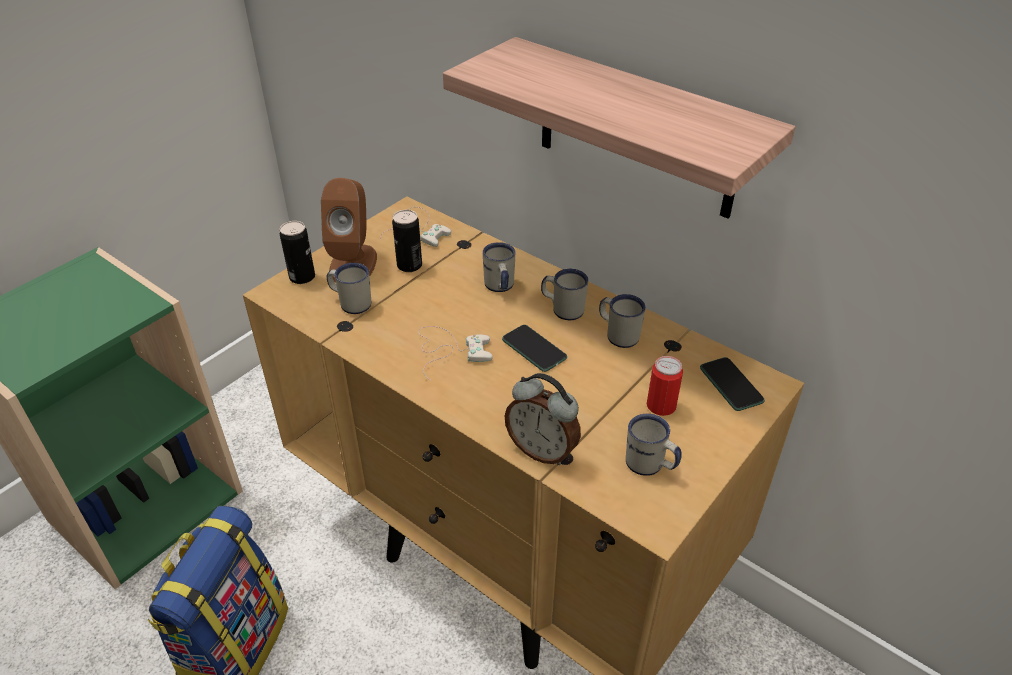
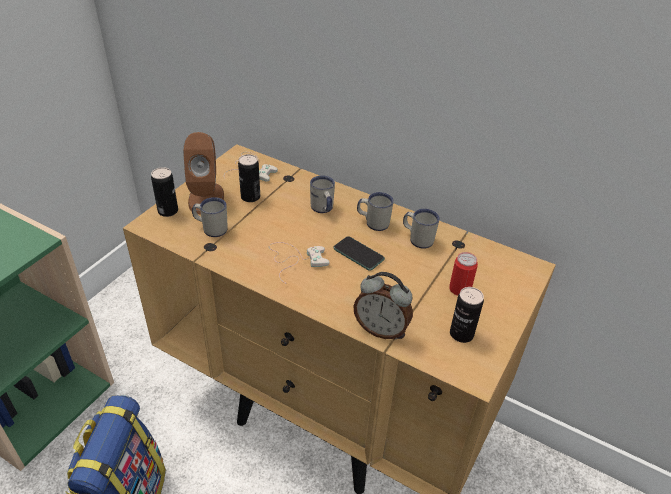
camera: 10 degrees left, 0 degrees up
shelf [443,37,795,218] -> none
white mug [626,414,682,476] -> can [450,287,484,343]
phone [700,357,765,411] -> none

